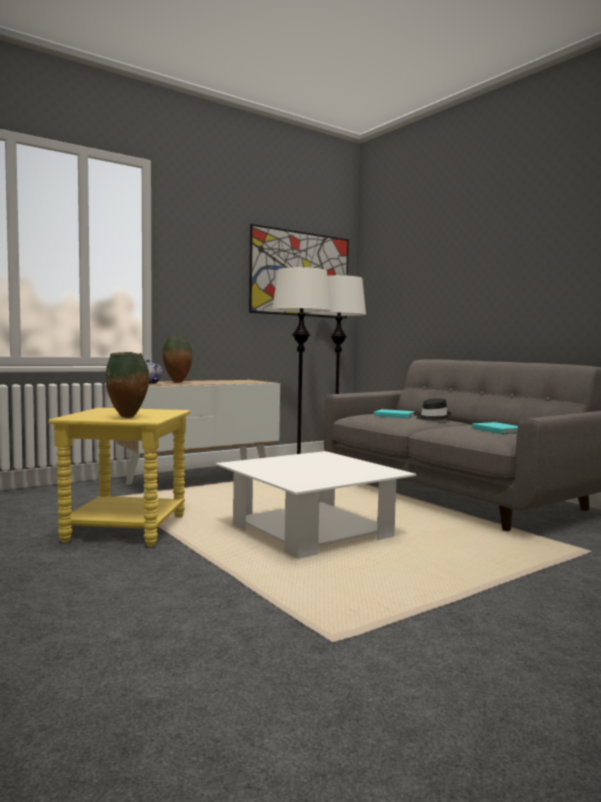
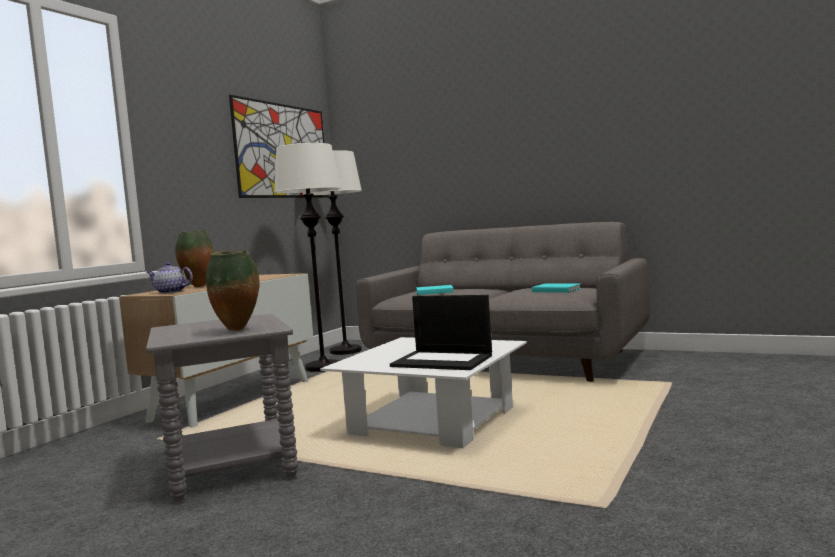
camera: 25 degrees left, 0 degrees up
yellow side table [48,408,190,547] -> grey side table [146,314,298,502]
black hat [416,398,451,420] -> none
none -> laptop [390,295,492,370]

